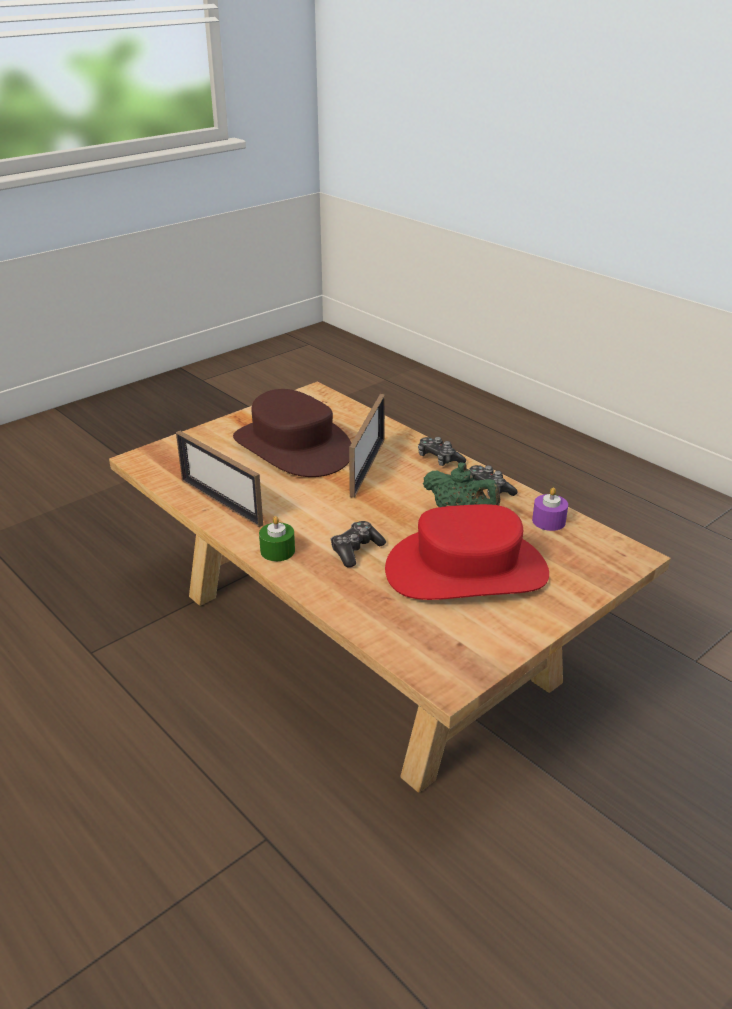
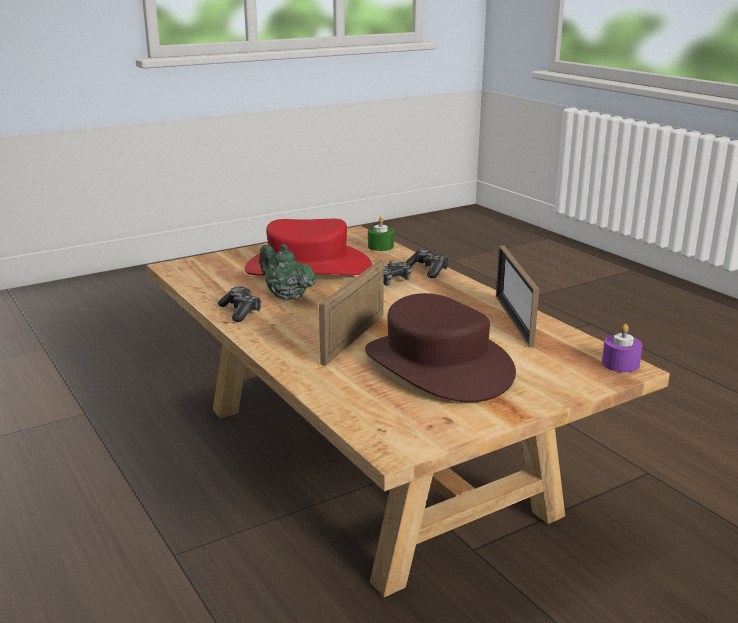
camera: 170 degrees left, 10 degrees down
picture frame [176,431,263,527] -> picture frame turned 150 degrees counterclockwise [496,245,539,348]
green candle [259,516,295,561] -> green candle moved to [368,217,394,251]
game controller [418,437,466,466] -> game controller moved to [405,249,449,278]
purple candle [532,487,568,531] -> purple candle moved to [602,324,643,373]

